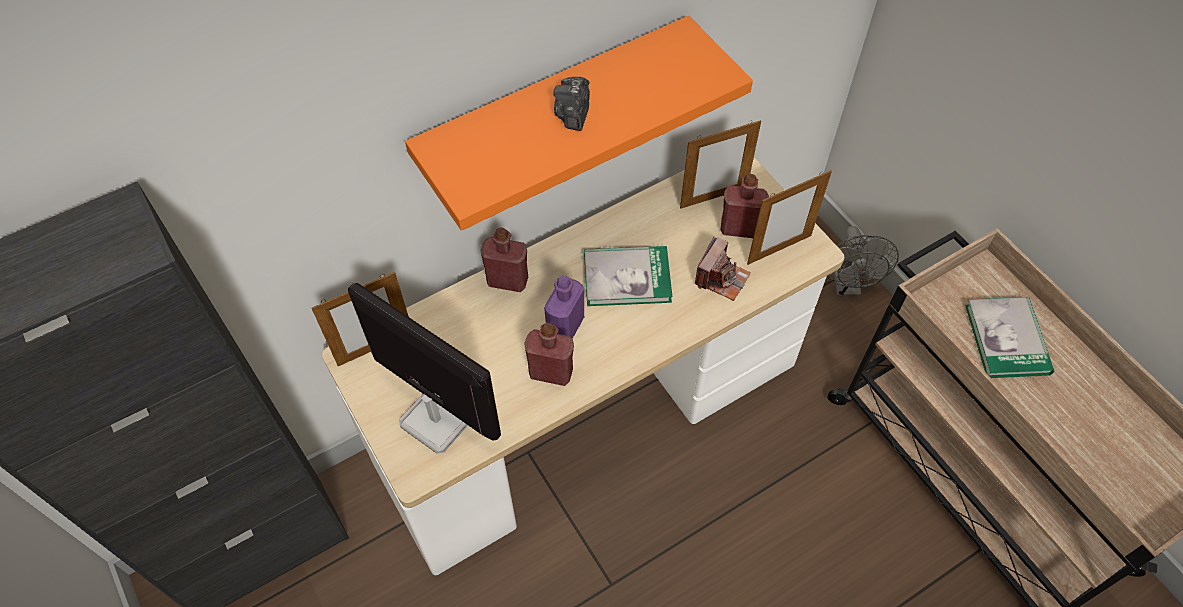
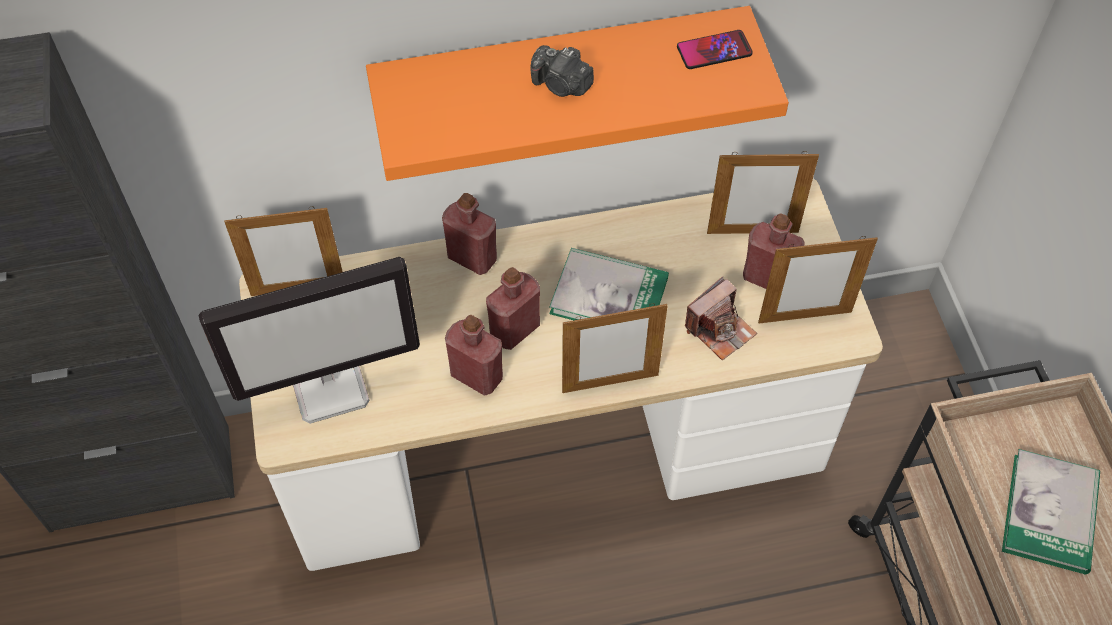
camera: 20 degrees right, 0 degrees up
monitor [348,283,501,454] -> monitor turned 105 degrees clockwise [198,257,420,424]
purple bottle [544,275,584,339] -> red bottle [486,267,540,350]
camera [553,76,590,131] -> camera turned 90 degrees counterclockwise [530,45,594,97]
grey fan [827,226,899,296] -> none
none -> picture frame [562,303,668,393]
none -> phone [677,30,753,69]

